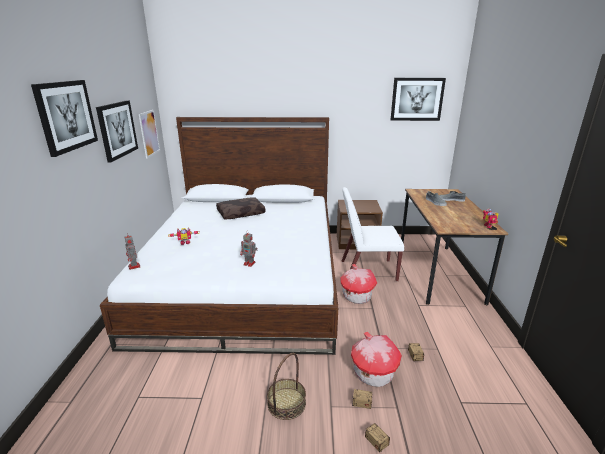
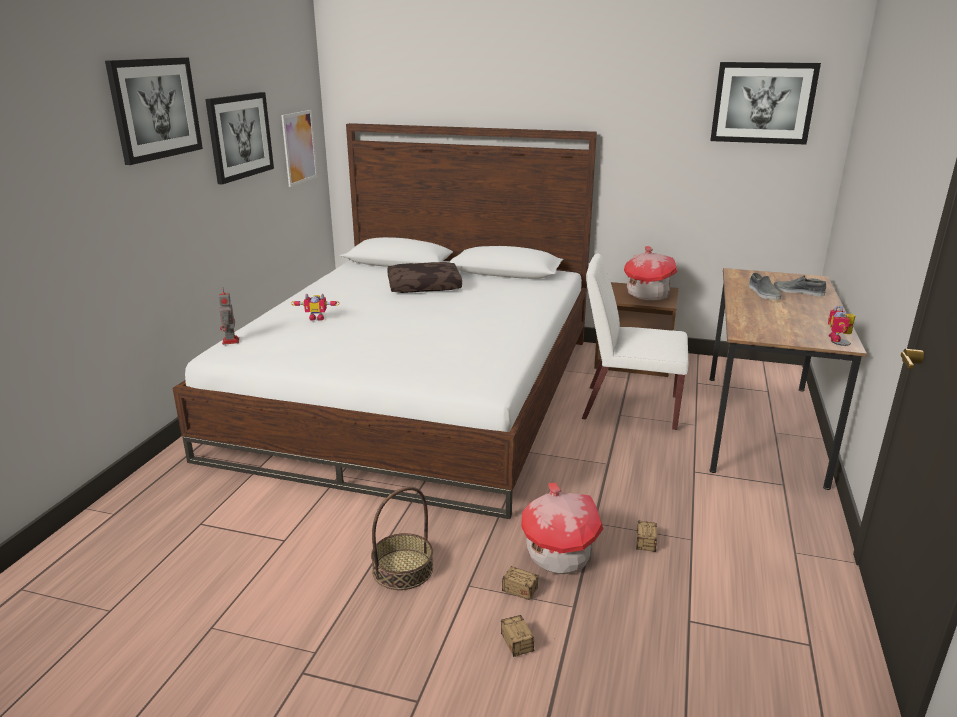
camera: 15 degrees right, 0 degrees up
toy robot [240,230,258,267] -> none
toy house [340,264,377,304] -> toy house moved to [624,246,677,300]

